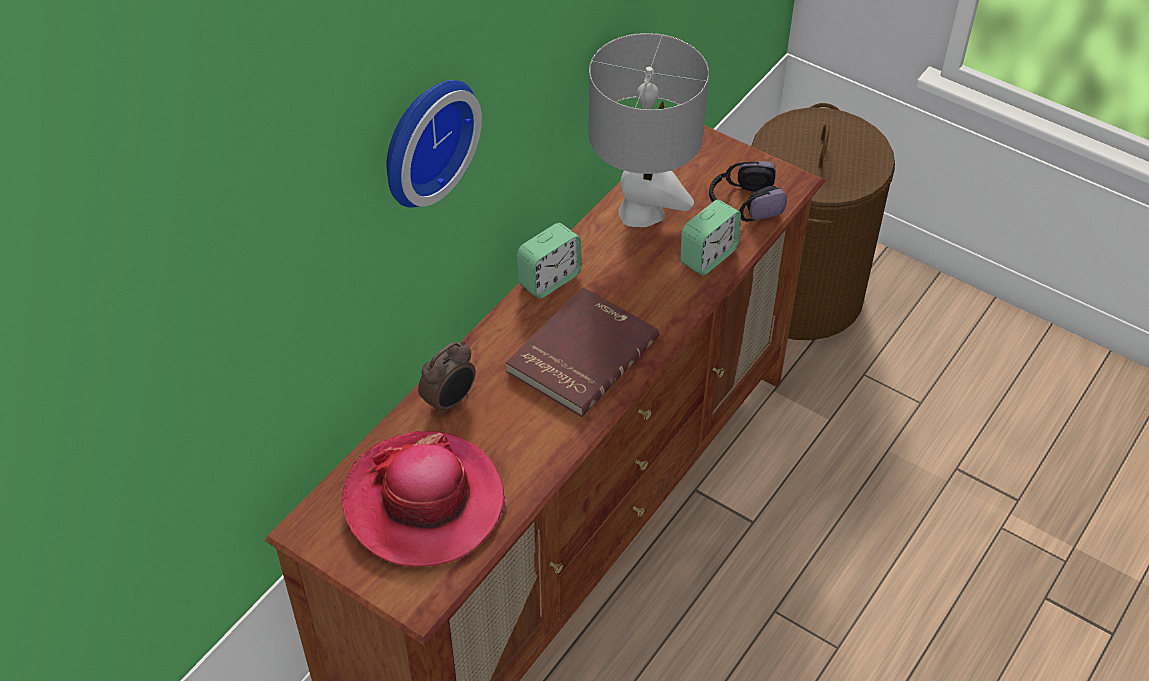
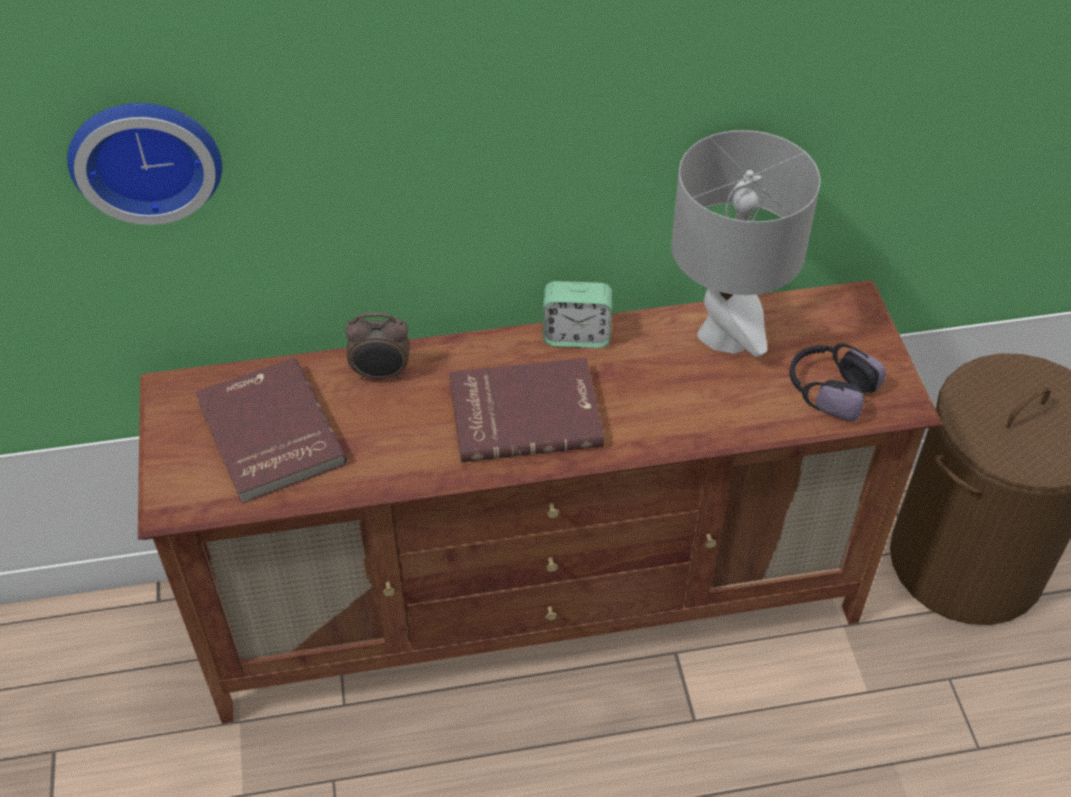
camera: 45 degrees right, 0 degrees up
hat [342,431,506,567] -> red book [196,358,347,504]
wall clock [387,80,482,208] -> wall clock moved to [67,103,222,225]
alarm clock [680,200,741,276] -> none

